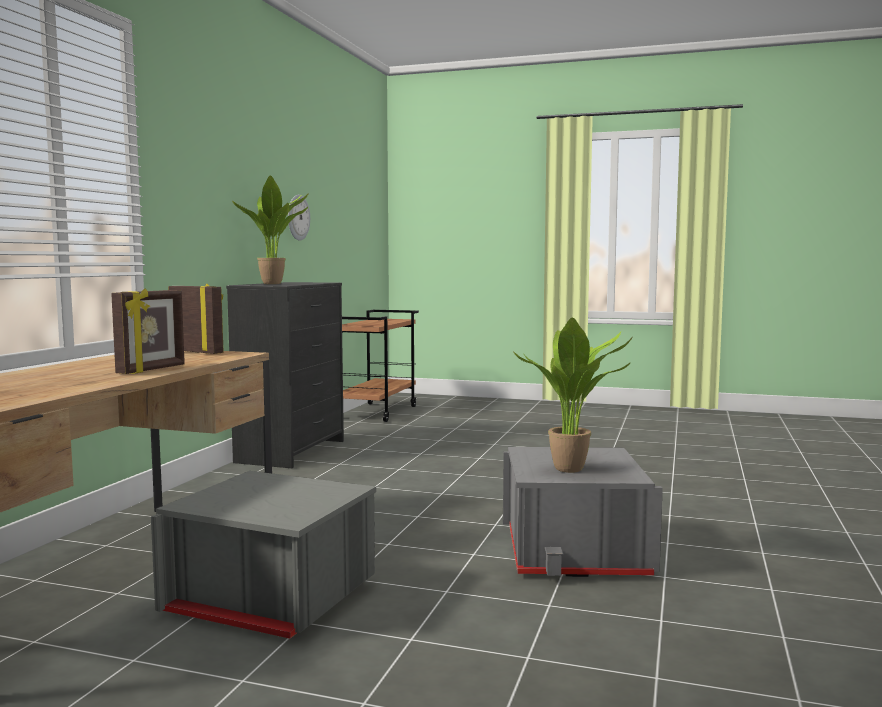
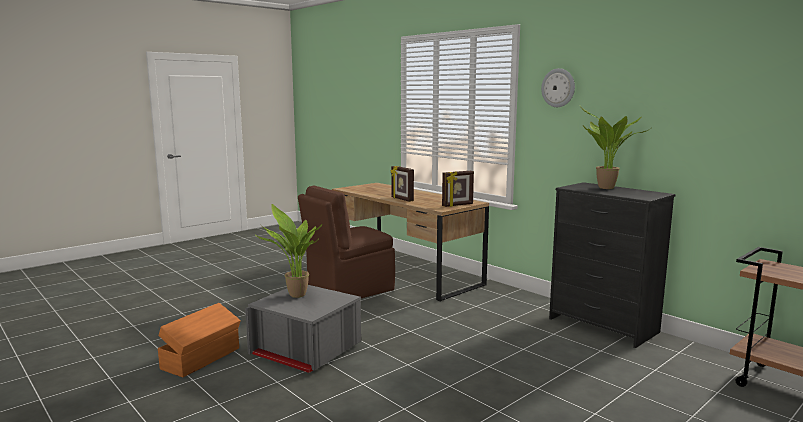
camera: 120 degrees right, 5 degrees up
grey storage box [151,471,376,639] -> brown chair [298,185,395,298]
wall clock [288,194,310,241] -> wall clock moved to [541,68,575,107]
none -> orange storage box [158,303,241,377]

